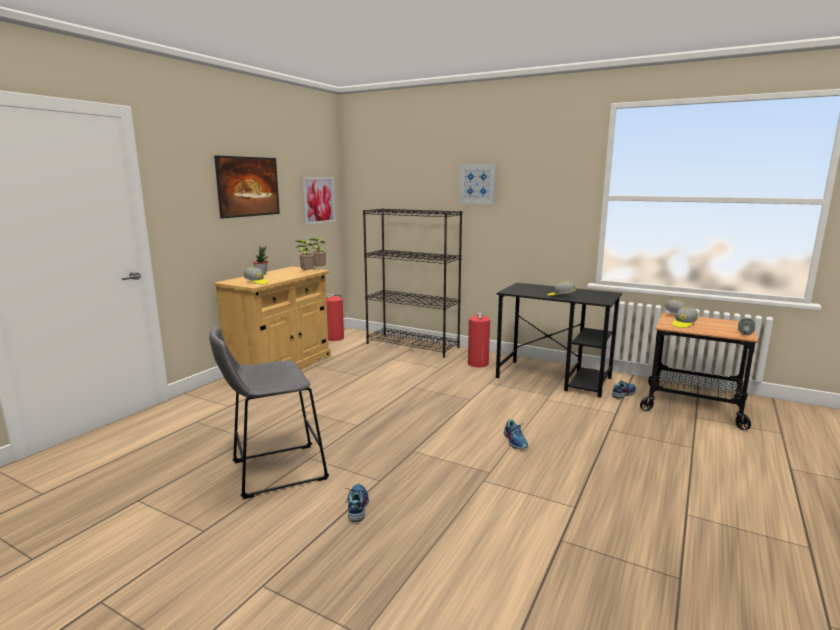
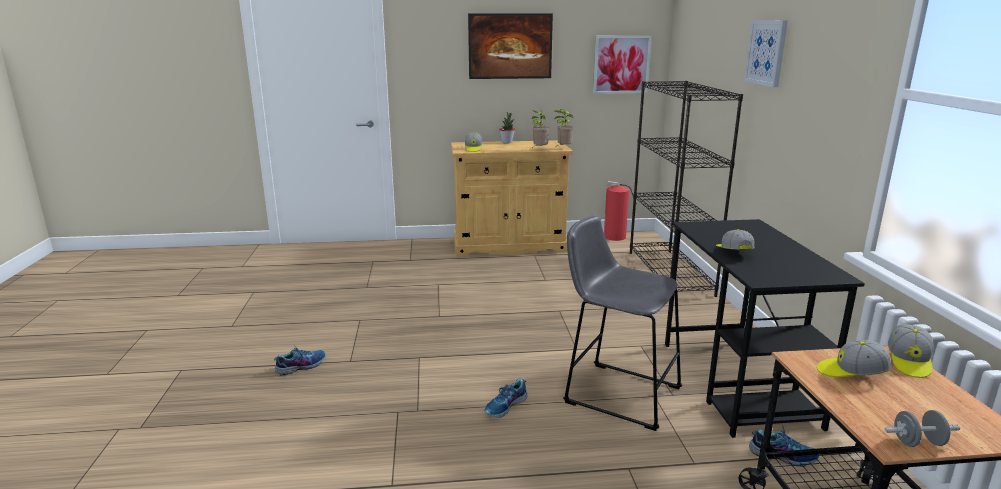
camera: 55 degrees right, 5 degrees up
grey stool [209,326,329,499] -> grey stool moved to [563,215,682,431]
fire extinguisher [468,313,490,367] -> none

